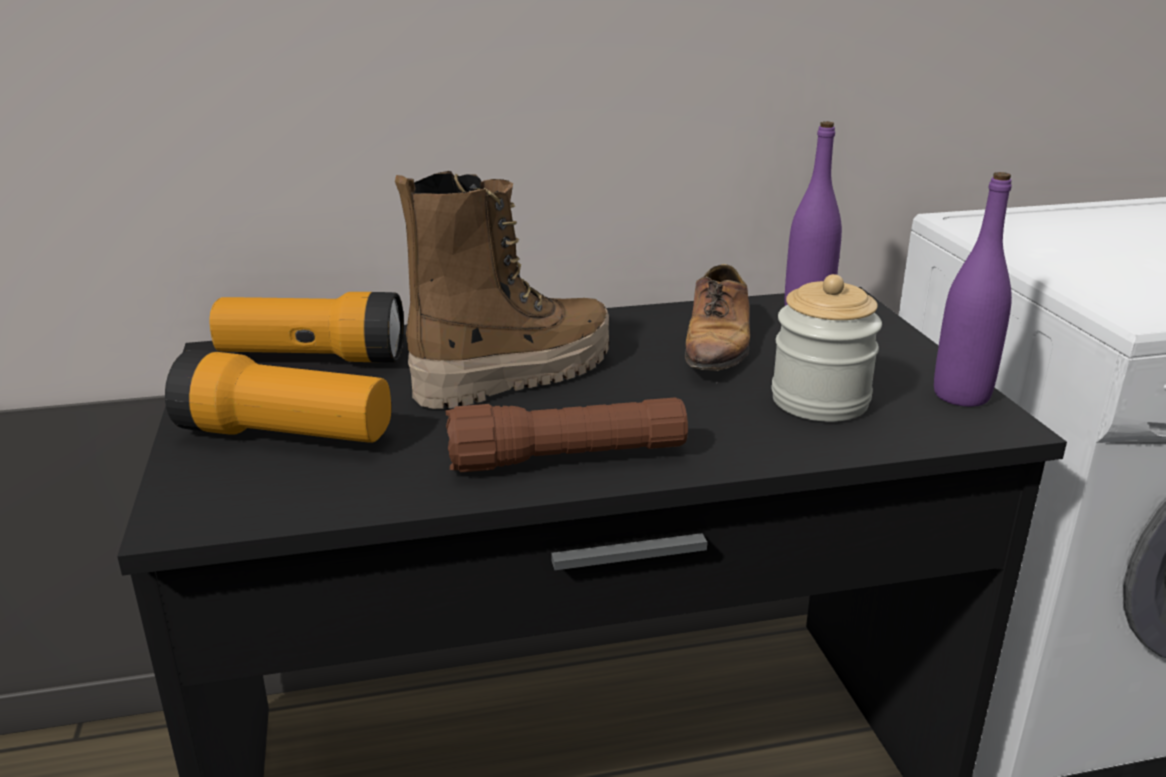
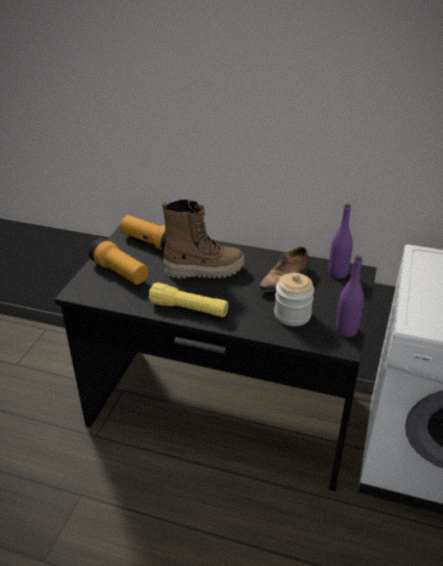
camera: 30 degrees right, 10 degrees up
brown flashlight [445,397,688,472] -> yellow flashlight [148,283,228,317]

